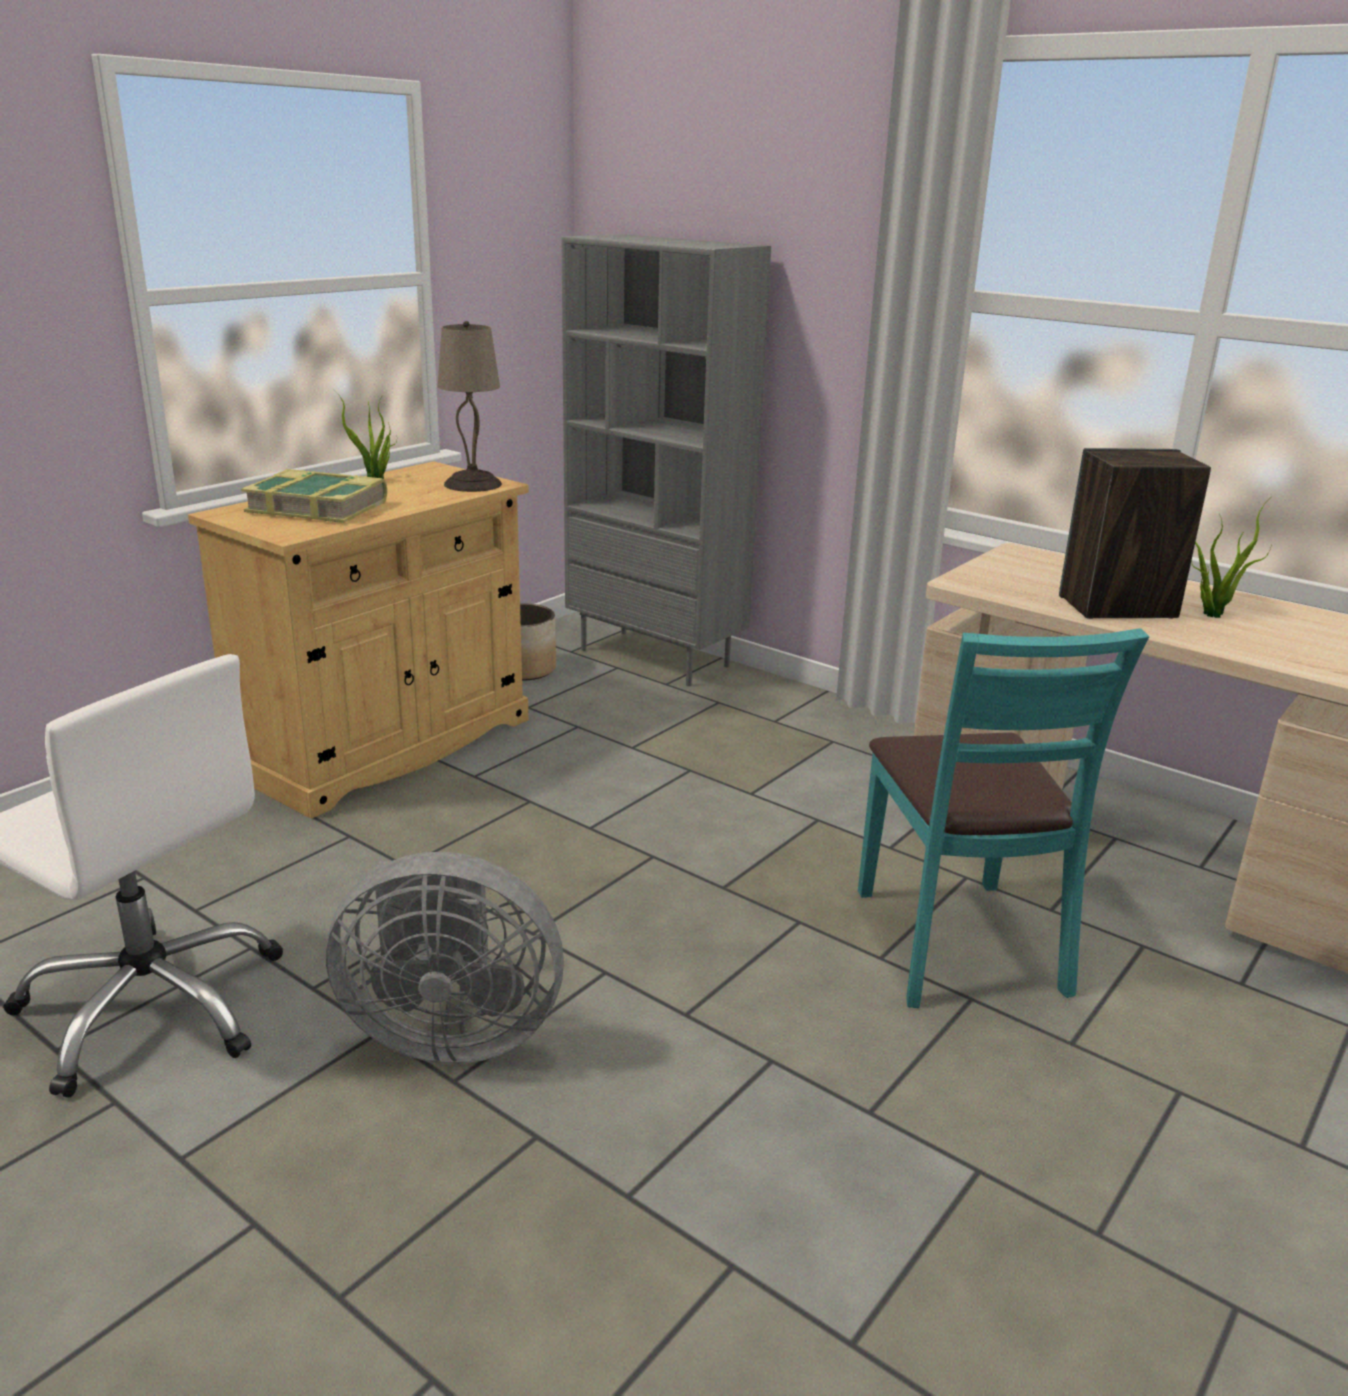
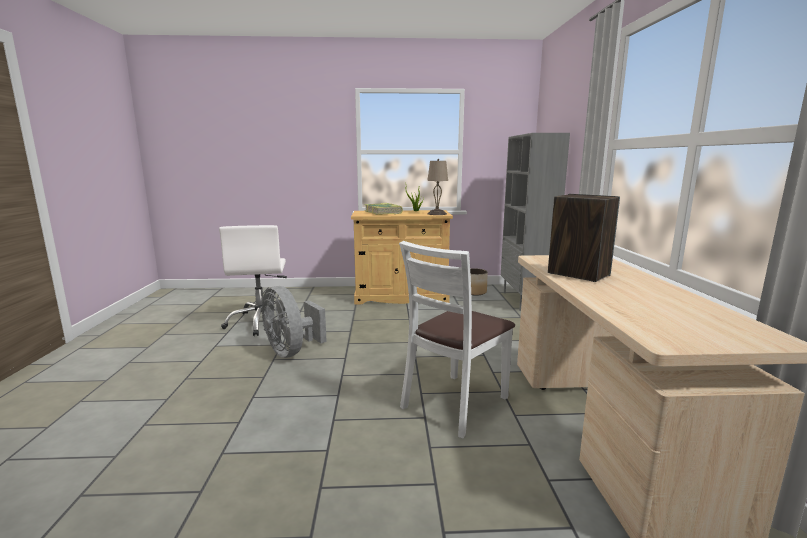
camera: 50 degrees right, 10 degrees down
turquoise chair [858,628,1149,1008] -> white chair [399,241,515,438]
potted plant [1191,497,1272,618] -> none

